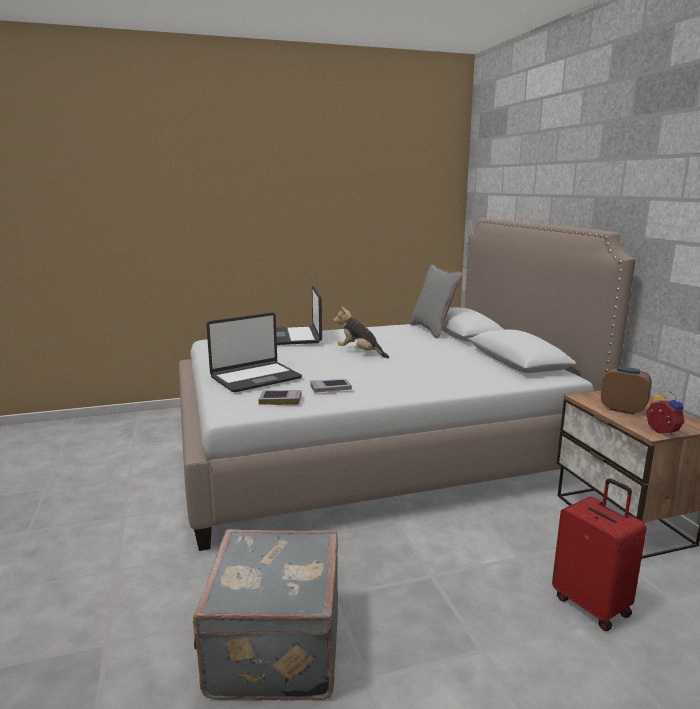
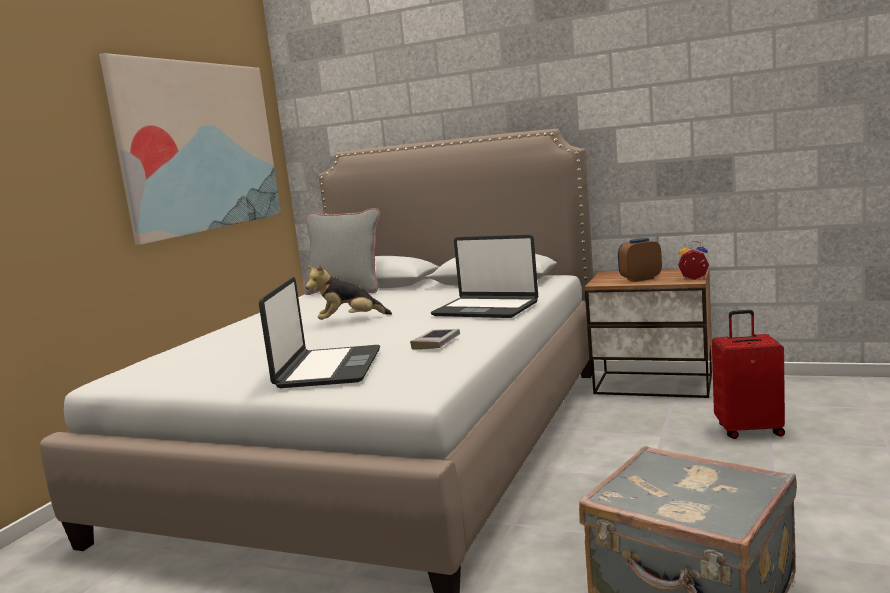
camera: 50 degrees left, 5 degrees down
book [258,390,302,405] -> none
laptop [276,286,322,345] -> laptop moved to [431,235,538,318]
none -> picture [99,53,281,245]

